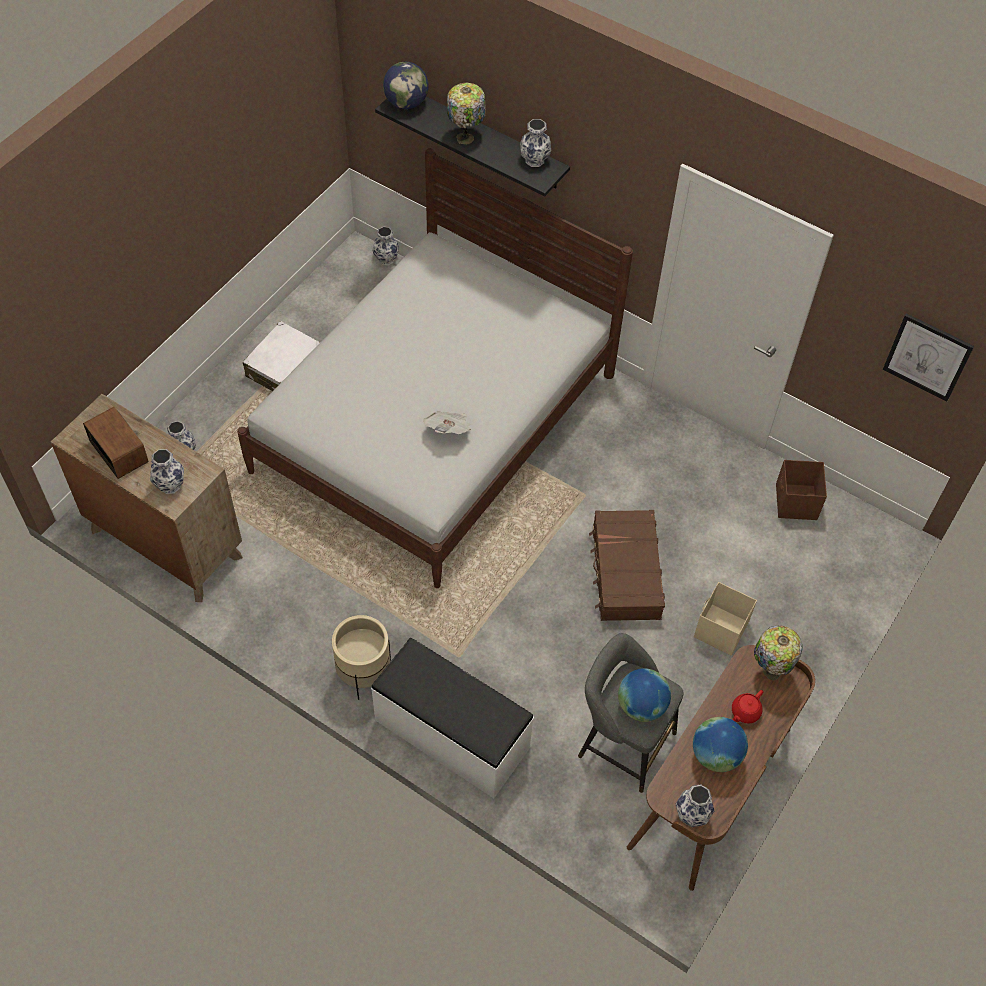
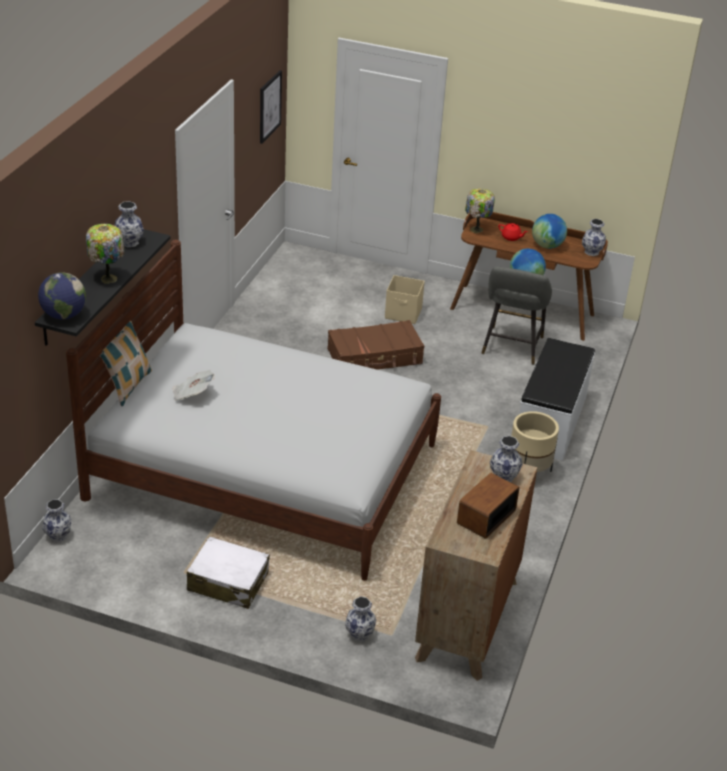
camera: 105 degrees left, 20 degrees down
newspaper [423,411,471,434] -> newspaper moved to [172,370,215,401]
brown storage box [776,460,827,520] -> none
none -> pillow [100,321,152,406]

